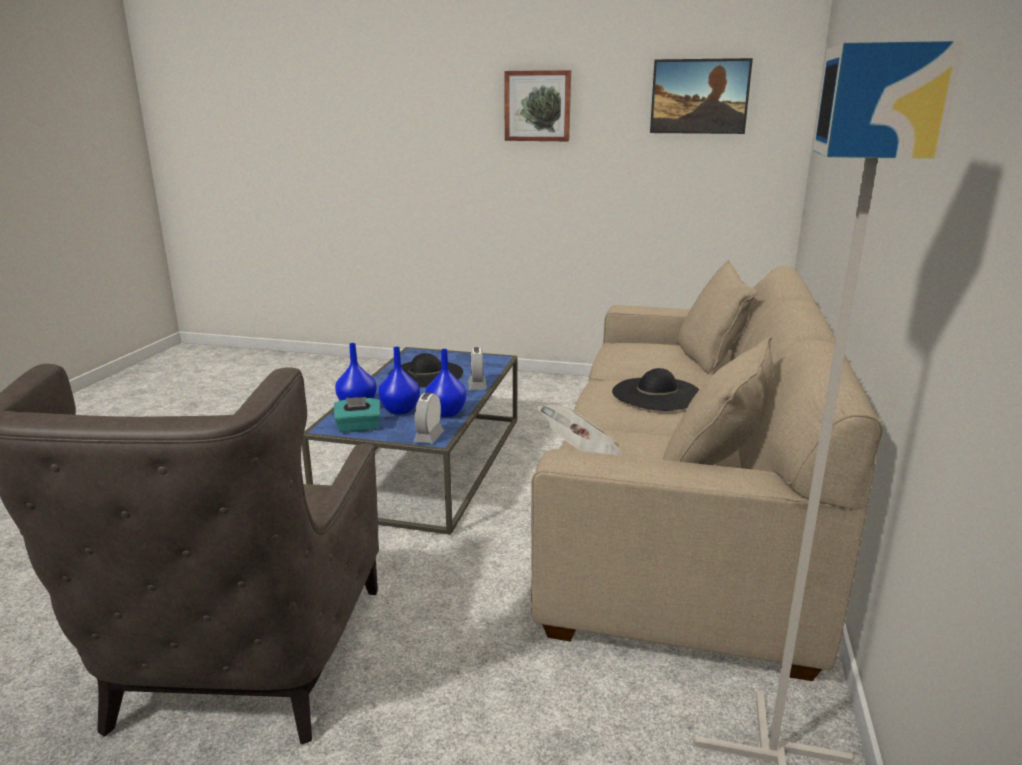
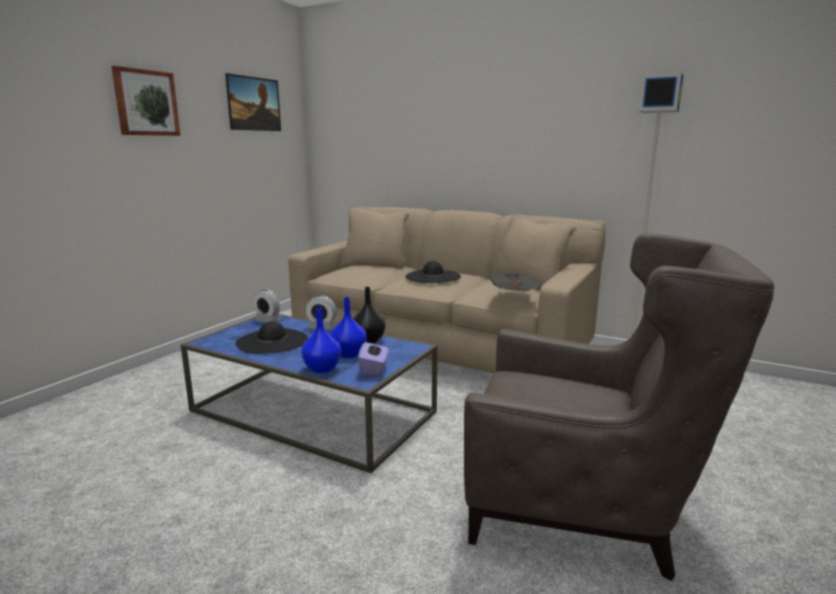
camera: 75 degrees left, 5 degrees down
turquoise tissue box [334,397,380,433] -> purple tissue box [358,339,389,377]
alarm clock [414,392,444,444] -> alarm clock moved to [253,290,281,323]
blue vase [425,349,466,417] -> black vase [353,287,386,343]

